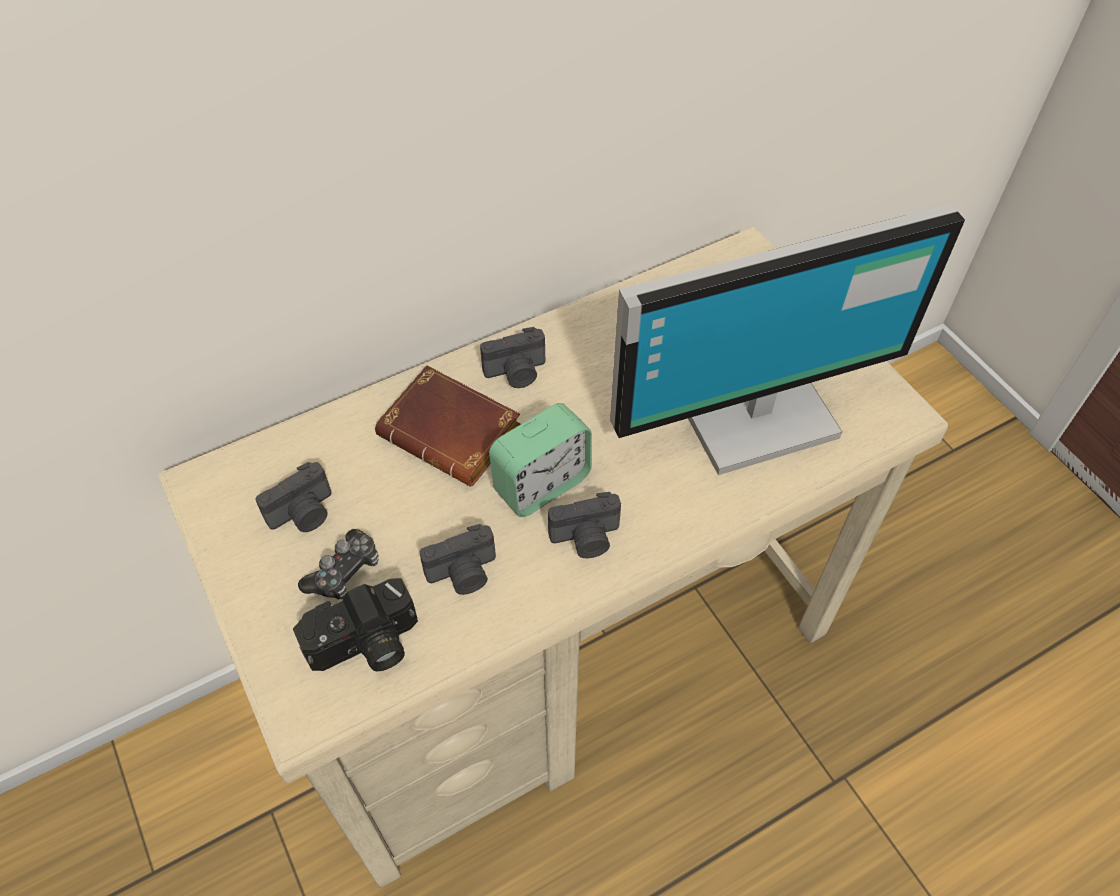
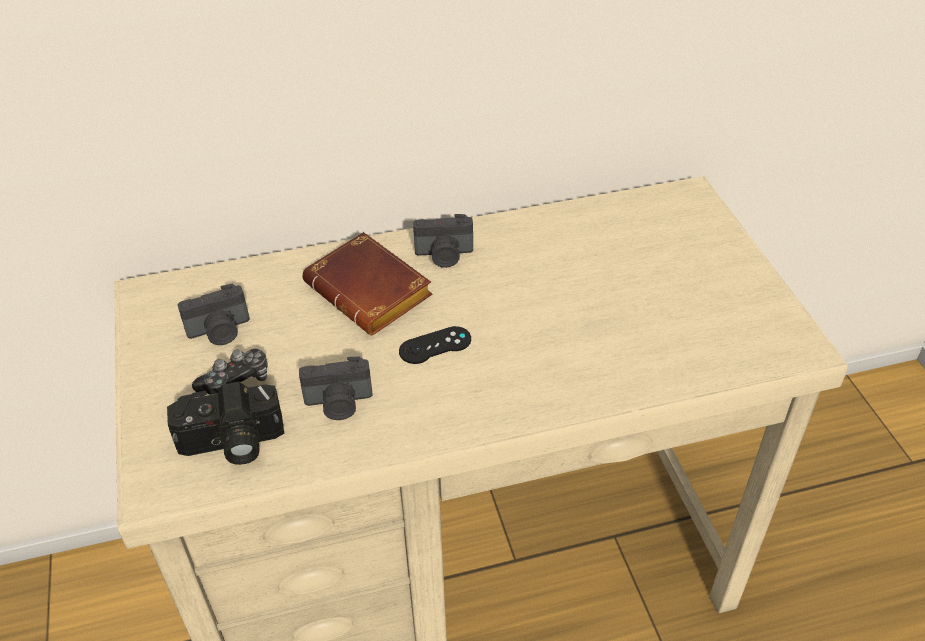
camera: 15 degrees right, 10 degrees down
alarm clock [489,403,592,517] -> black game controller [399,326,471,364]
camera [548,492,621,558] -> none
monitor [610,204,965,475] -> none

